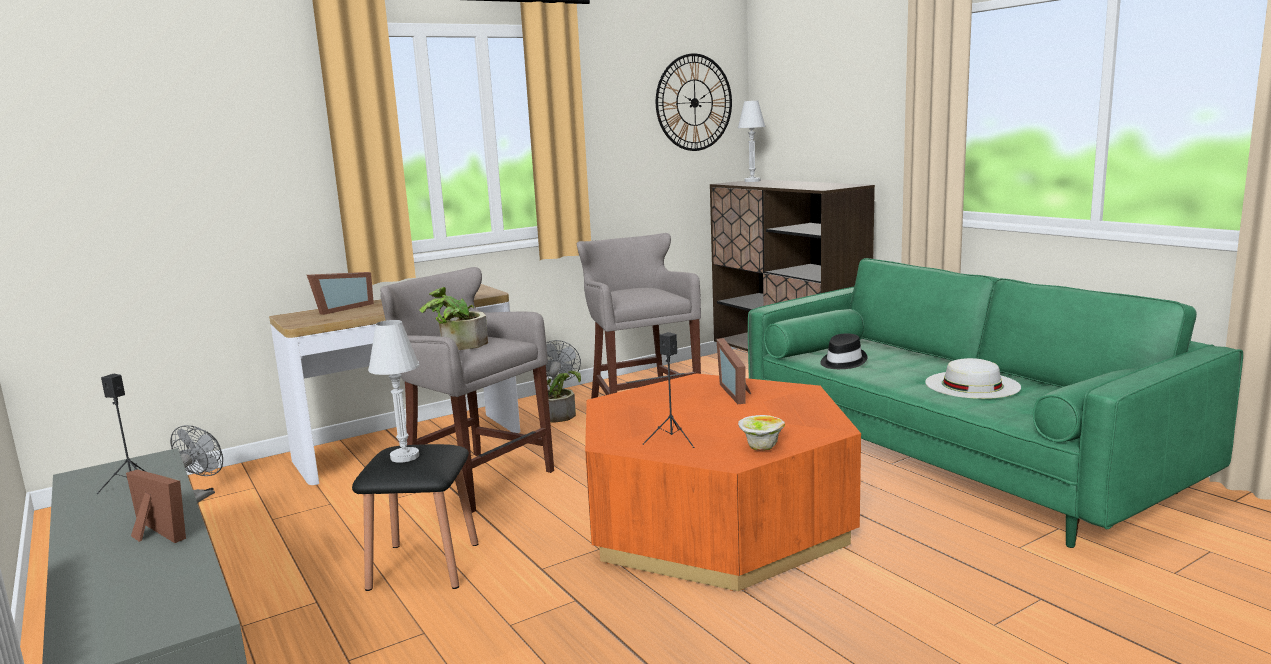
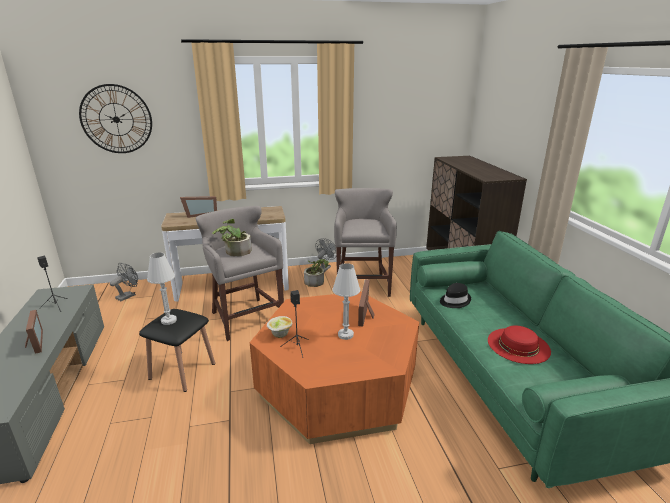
camera: 20 degrees right, 10 degrees up
wall clock [656,53,732,151] -> wall clock moved to [79,84,152,153]
white table lamp [738,101,766,182] -> white table lamp moved to [332,263,360,340]
bowl [738,415,785,451] -> bowl moved to [267,316,292,338]
white hat [925,358,1021,399] -> red hat [488,326,551,364]

